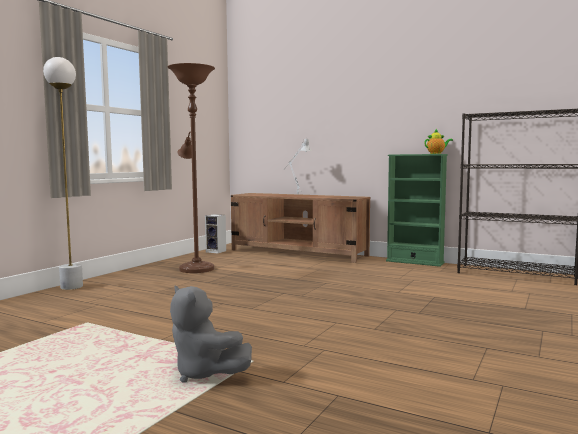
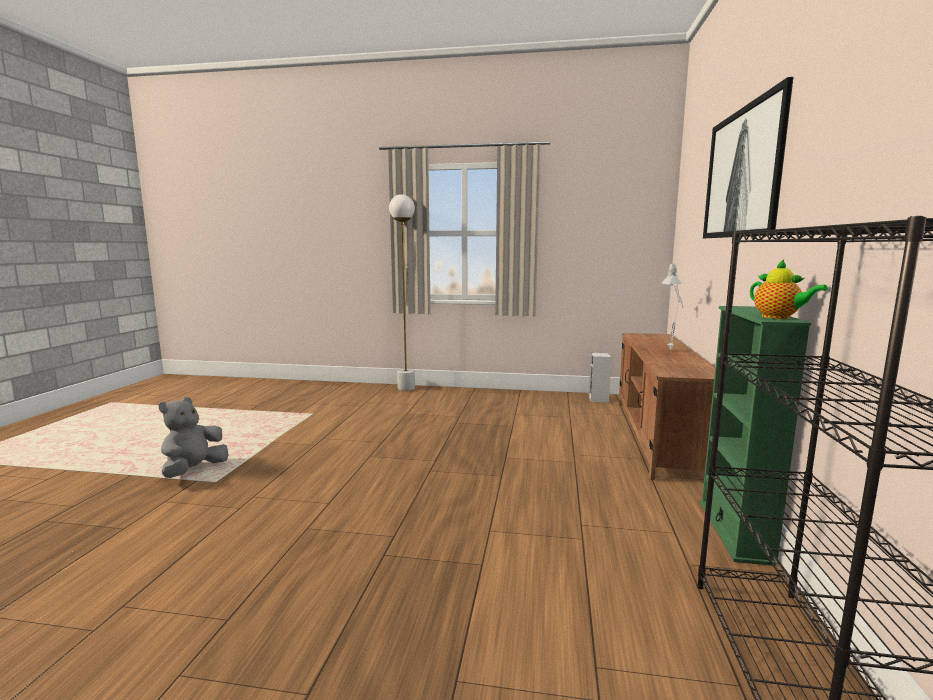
camera: 70 degrees right, 5 degrees up
brown floor lamp [168,63,215,273] -> none
none -> picture [703,77,793,238]

